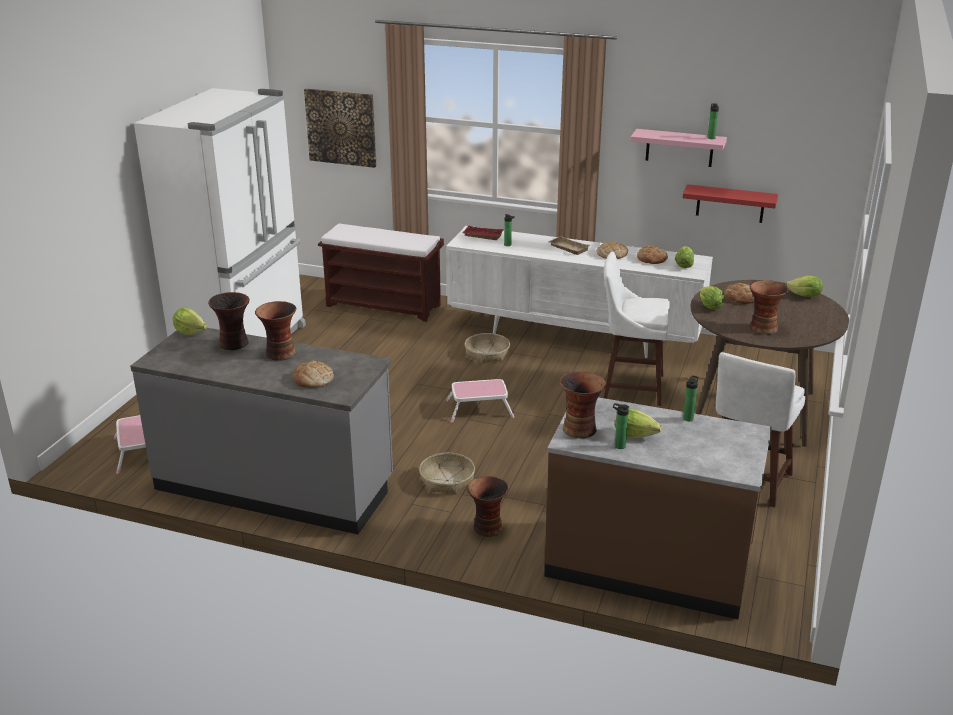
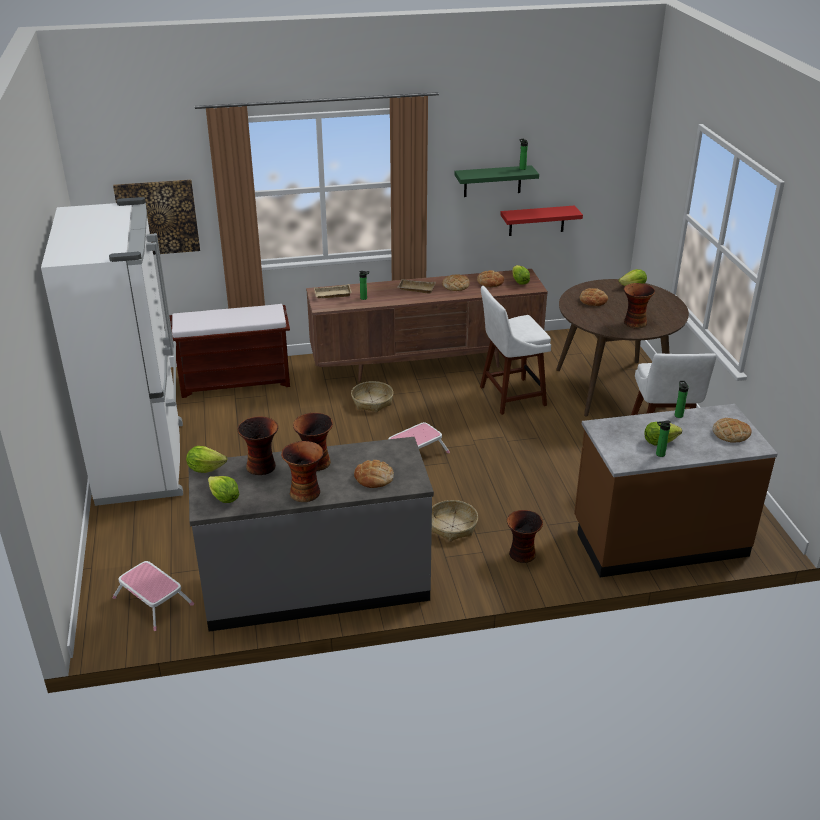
camera: 30 degrees left, 5 degrees up
white cabinet [446,226,713,358] -> brown cabinet [306,269,548,382]
red tray [462,226,504,240] -> beige tray [314,284,352,298]
vase [560,371,606,438] -> vase moved to [281,441,324,502]
pink shelf [630,129,727,167] -> green shelf [454,165,539,197]
lettuce [700,286,724,309] -> lettuce moved to [208,476,239,503]
none -> bread [713,418,752,442]

